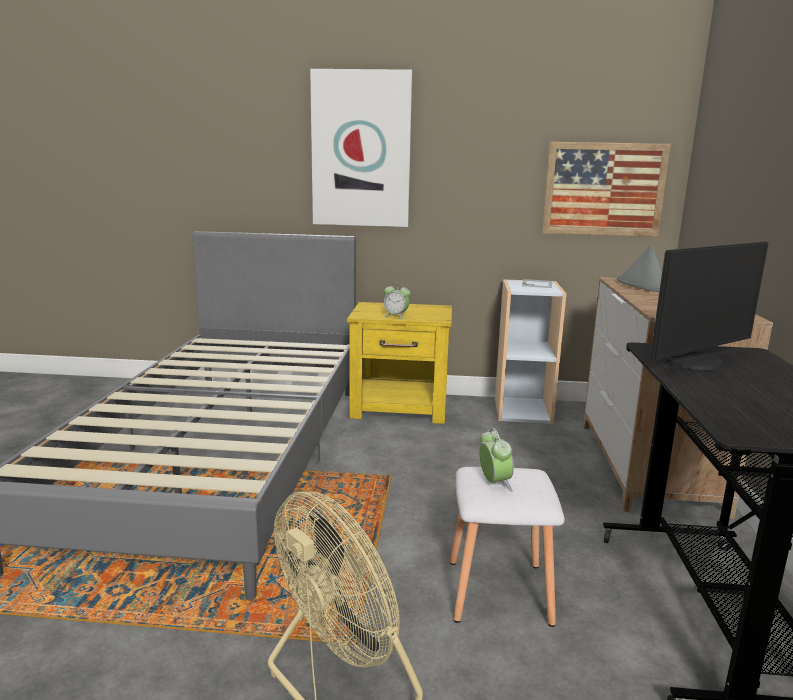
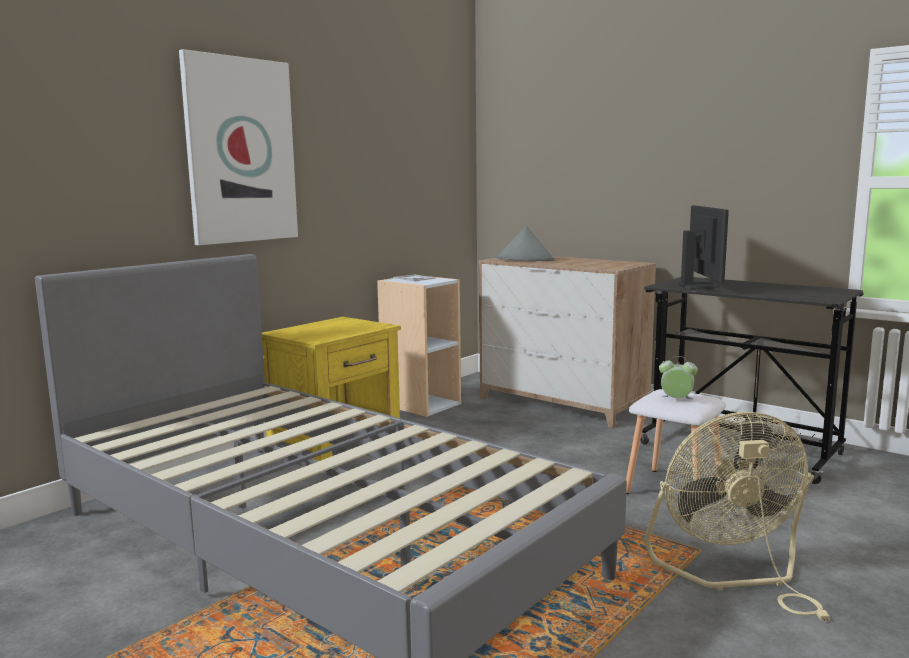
camera: 55 degrees left, 5 degrees down
alarm clock [383,282,411,319] -> none
picture [542,142,671,237] -> none

